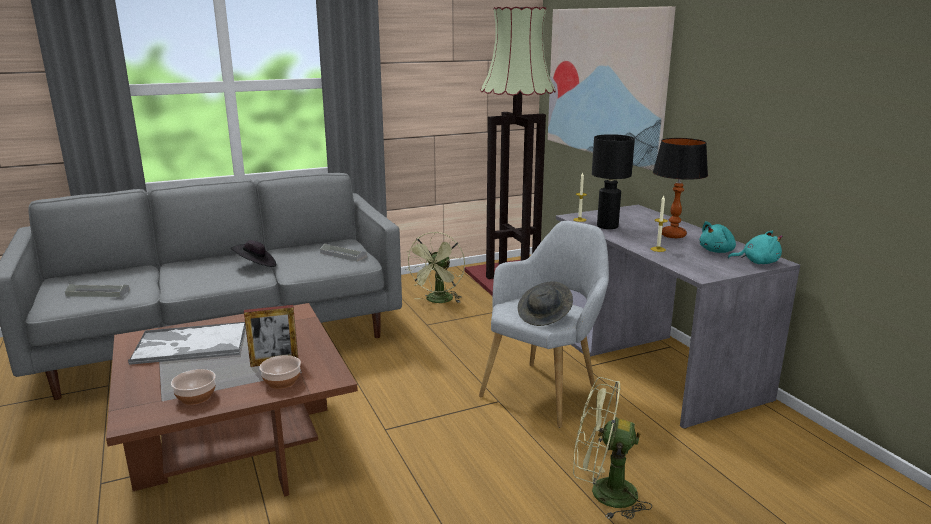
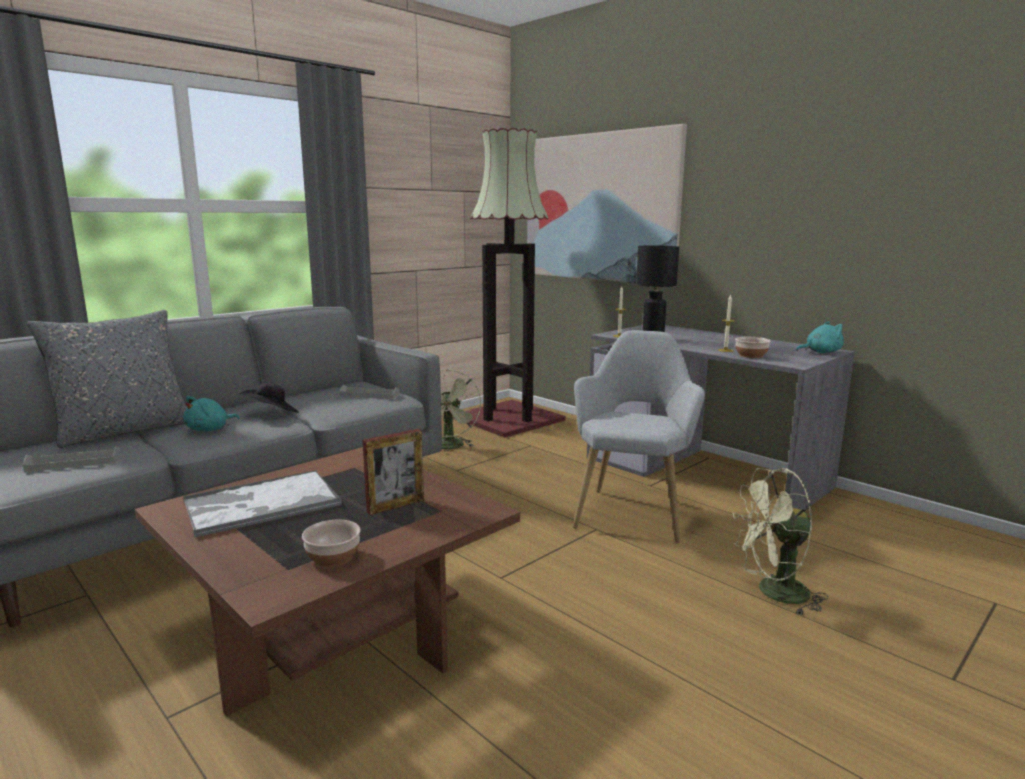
camera: 20 degrees left, 5 degrees down
bowl [260,355,301,389] -> bowl moved to [735,337,770,358]
grey hat [518,281,573,326] -> none
table lamp [653,138,708,238] -> none
turquoise plush toy [699,221,736,253] -> turquoise plush toy moved to [183,396,240,431]
none -> grey pillow [28,310,187,448]

